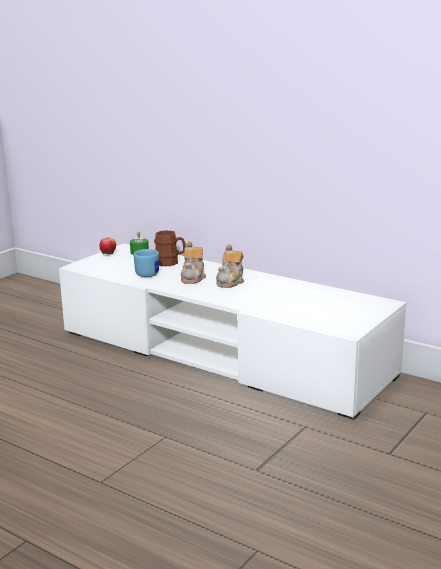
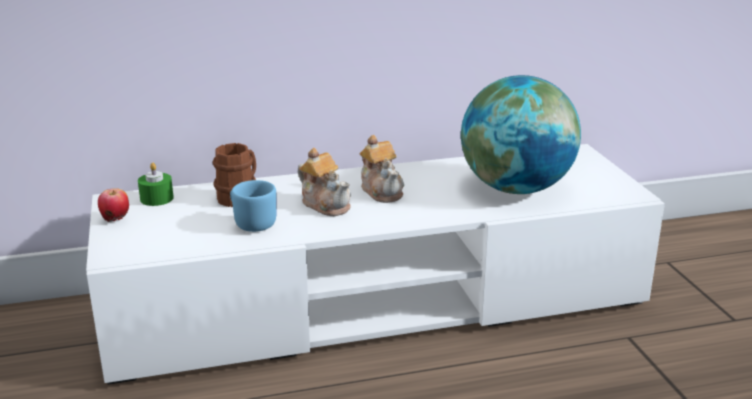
camera: 50 degrees left, 5 degrees up
none -> globe [461,75,581,194]

